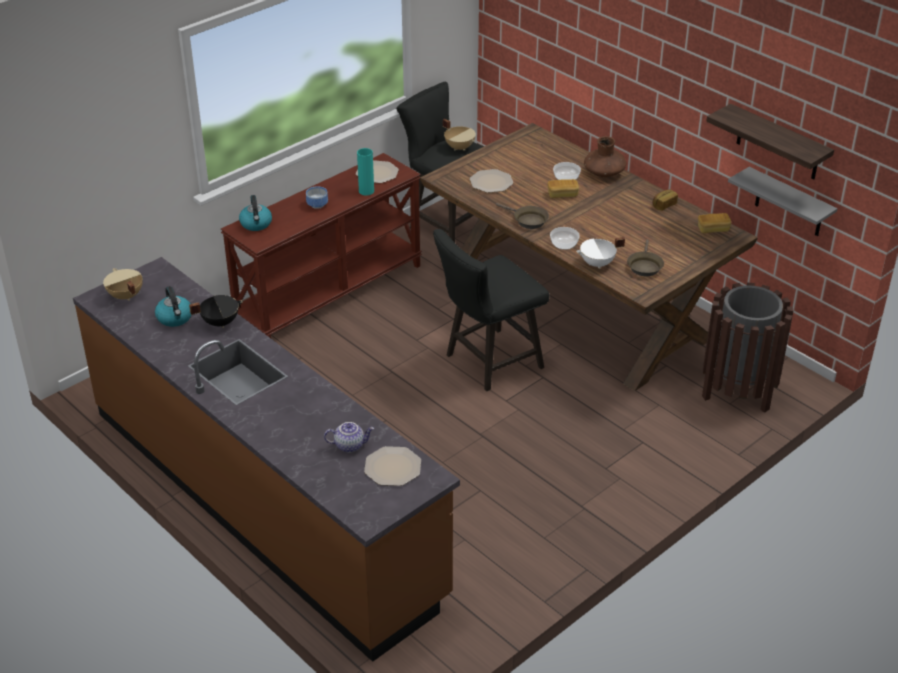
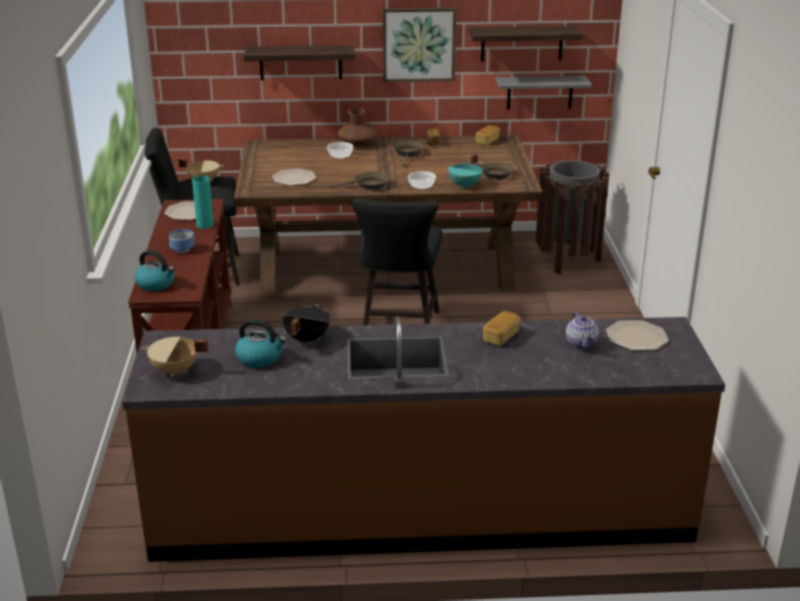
camera: 50 degrees left, 10 degrees down
teapot [324,422,374,453] -> teapot turned 135 degrees clockwise [566,311,599,350]
bread [548,179,579,198] -> bread moved to [483,311,521,346]
white cooking pot [576,237,625,269] -> turquoise cooking pot [448,153,483,189]
none -> shelf [243,45,355,80]
none -> picture [383,8,456,82]
none -> brown frying pan [393,141,425,167]

